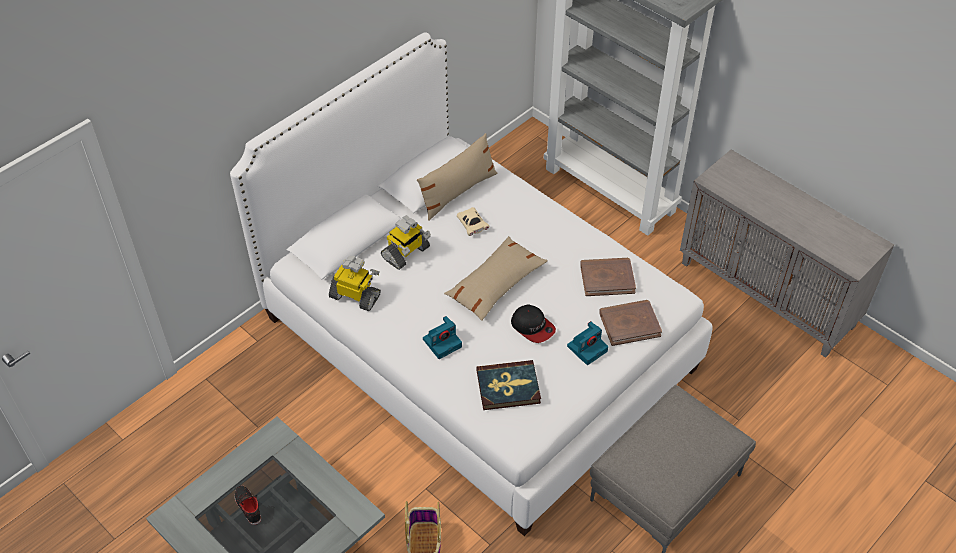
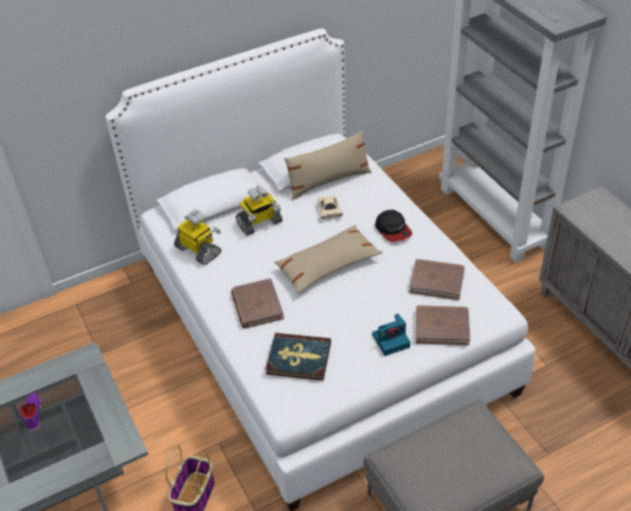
camera: 20 degrees right, 5 degrees down
black shoe [235,485,261,525] -> purple shoe [18,393,41,431]
camera [423,316,462,359] -> brown book [231,278,284,329]
cap [511,305,556,343] -> cap moved to [375,210,412,242]

